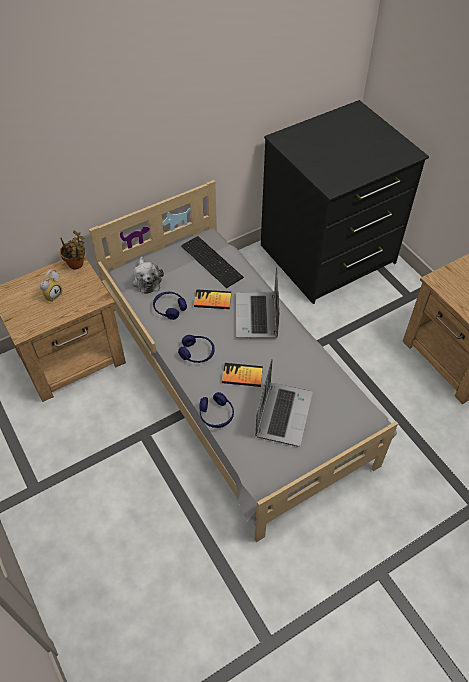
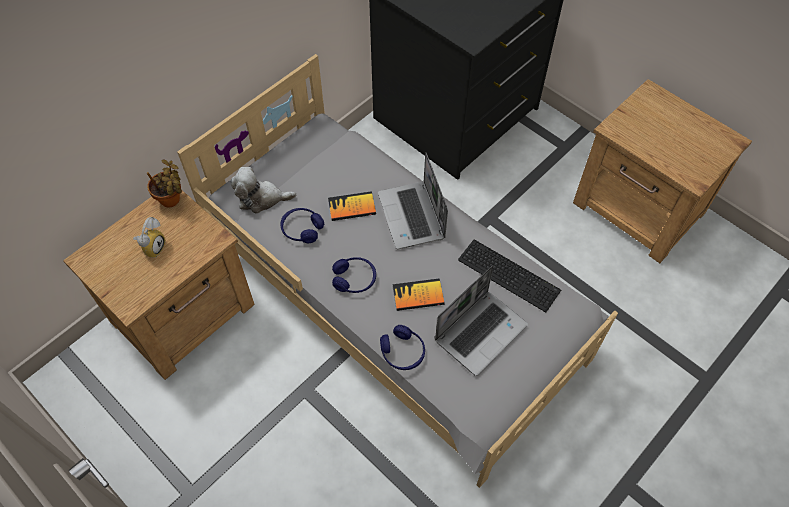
camera: 15 degrees left, 5 degrees up
plush toy [132,257,164,294] -> plush toy turned 120 degrees clockwise [230,167,296,214]
keyboard [181,236,244,288] -> keyboard moved to [458,239,561,312]
laptop [255,359,313,446] -> laptop turned 45 degrees clockwise [435,265,528,376]

